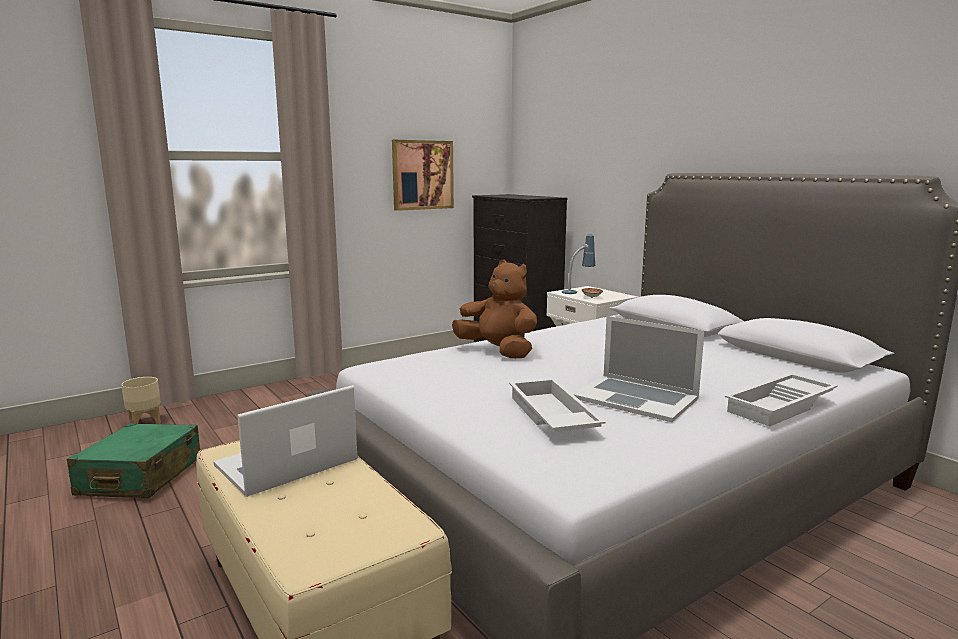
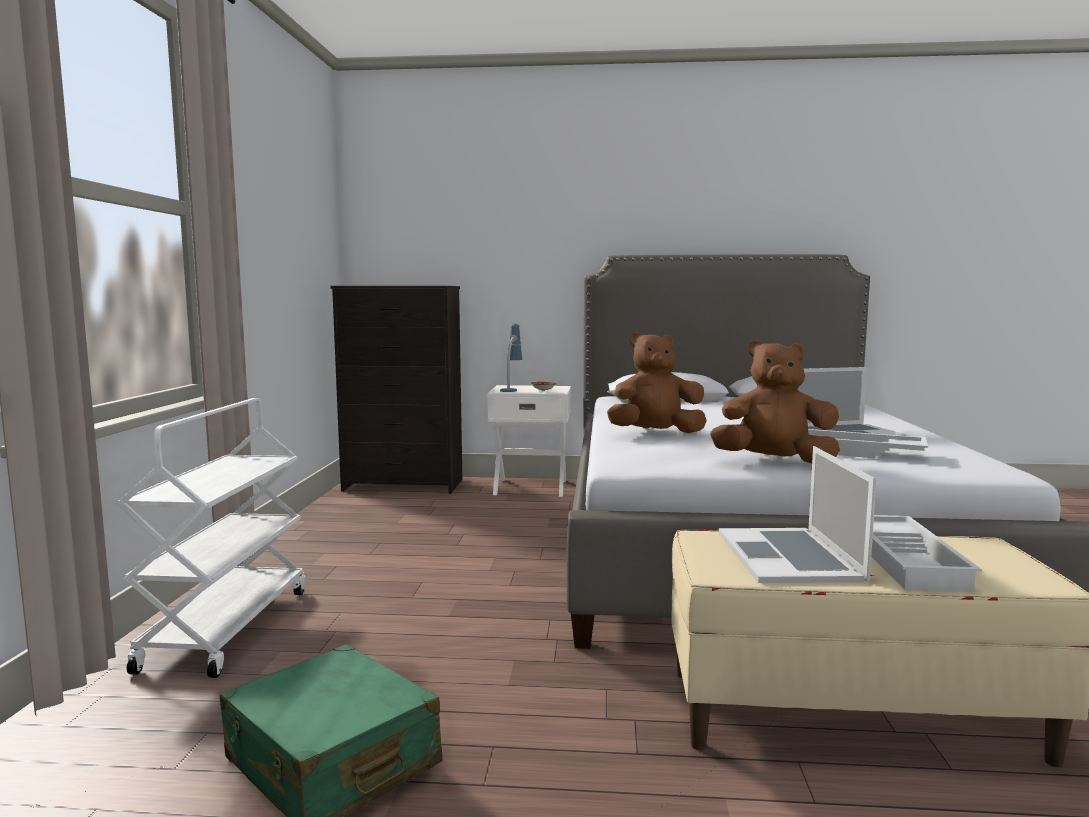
camera: 50 degrees left, 5 degrees down
beige planter [121,377,161,424] -> none
picture [392,140,454,211] -> none
white tray [725,373,838,426] -> white tray moved to [871,515,982,592]
none -> white cart [117,398,305,678]
none -> brown plush toy [710,340,840,463]

